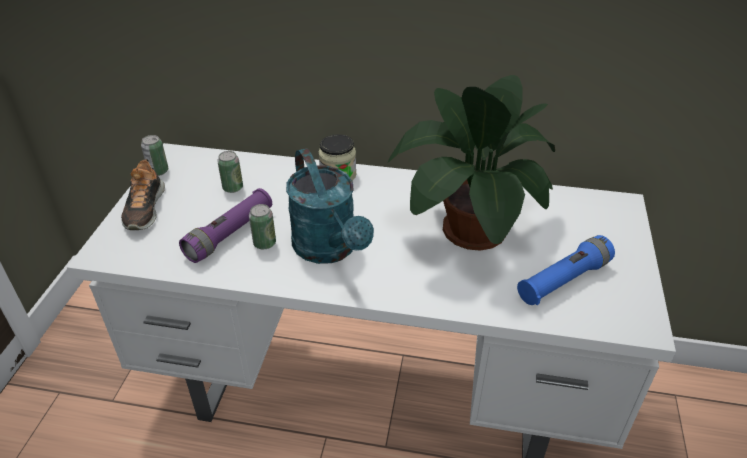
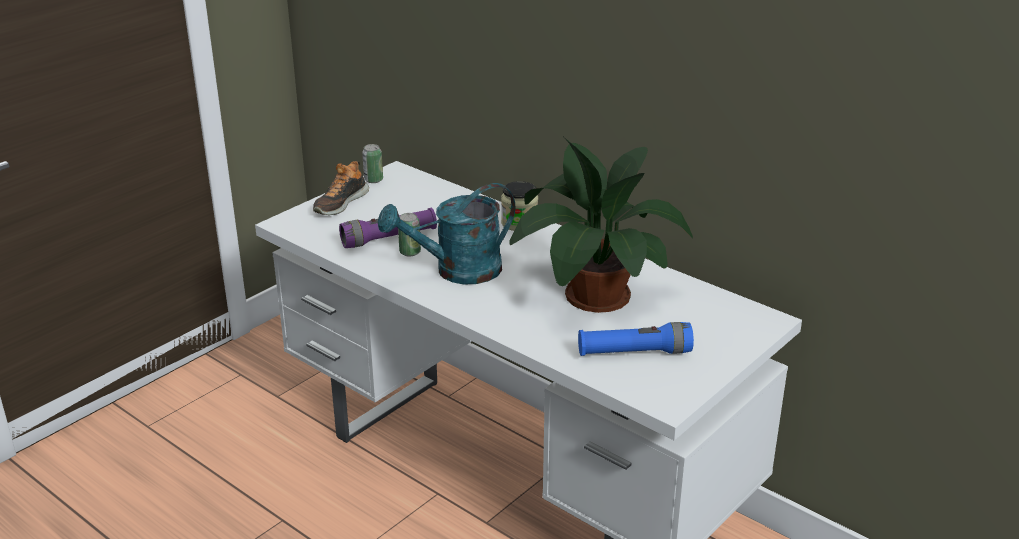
camera: 30 degrees right, 10 degrees down
can [217,151,243,193] -> none
turquoise watering can [286,148,374,264] -> turquoise watering can turned 60 degrees clockwise [378,183,515,284]

